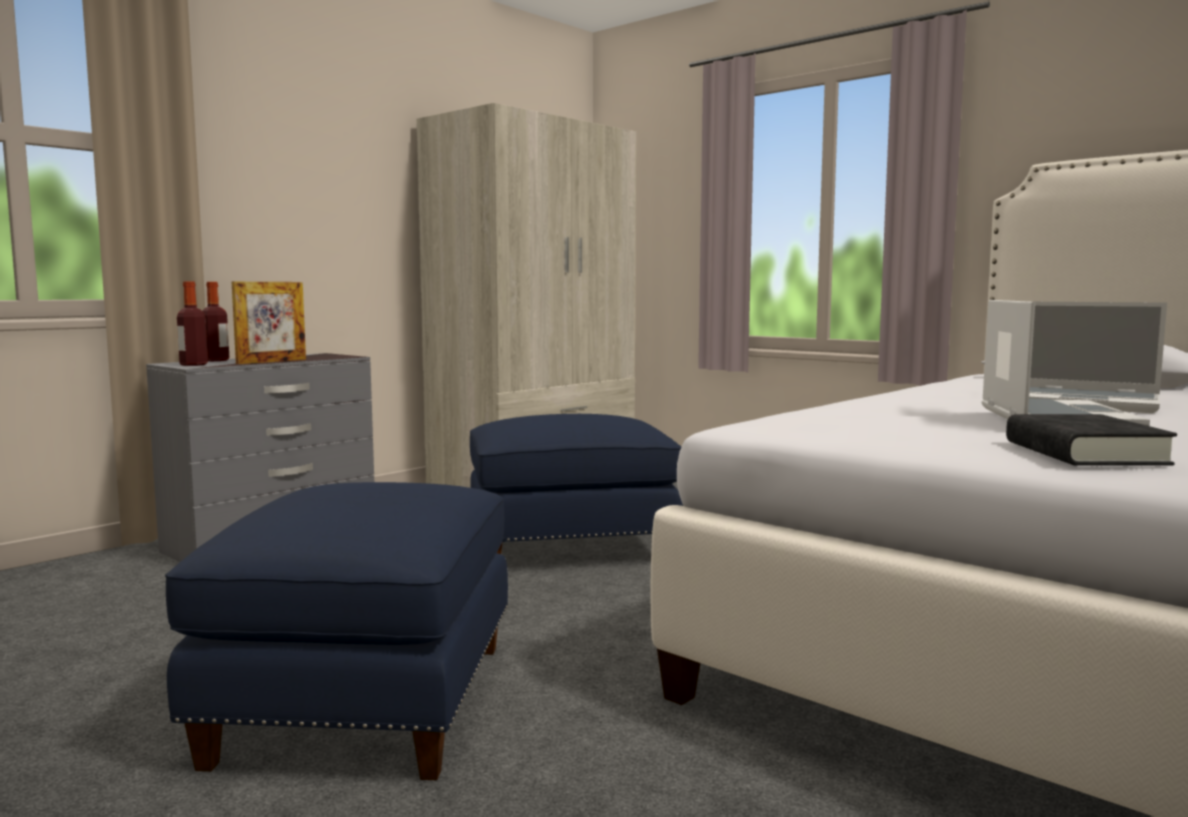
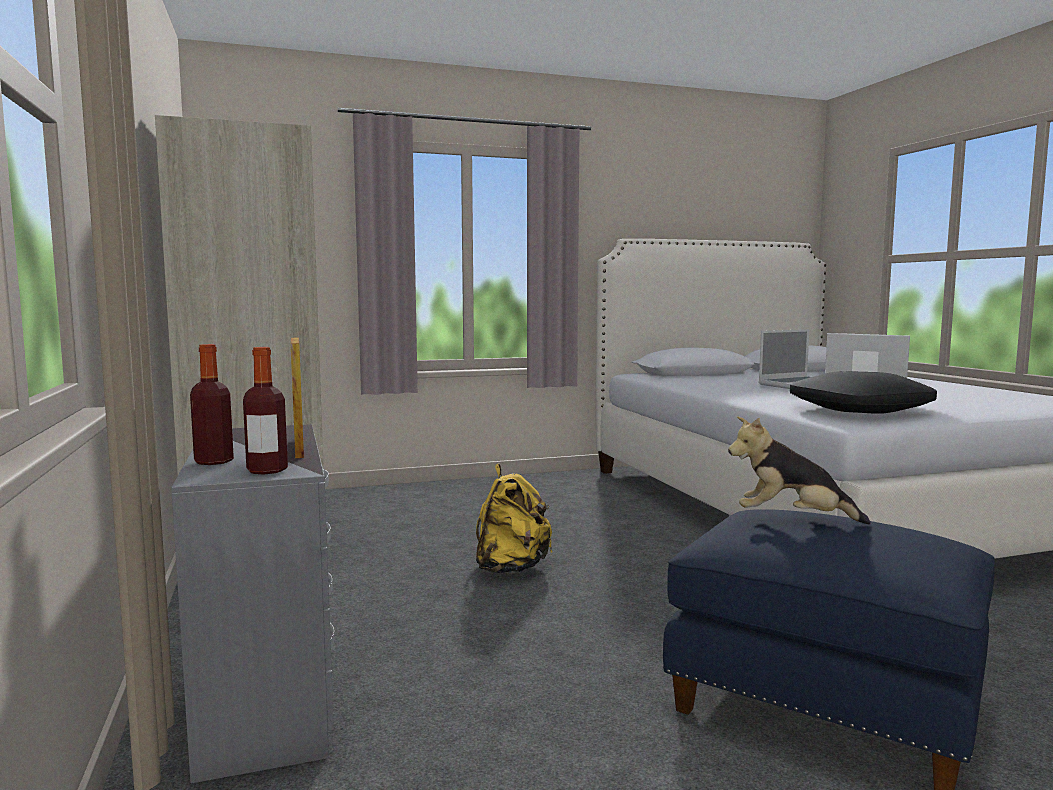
camera: 60 degrees left, 0 degrees up
blue ottoman [470,414,683,554] -> yellow backpack [476,464,553,574]
black book [1006,414,1177,466] -> none
none -> plush toy [728,416,871,524]
none -> black pillow [790,371,937,414]

